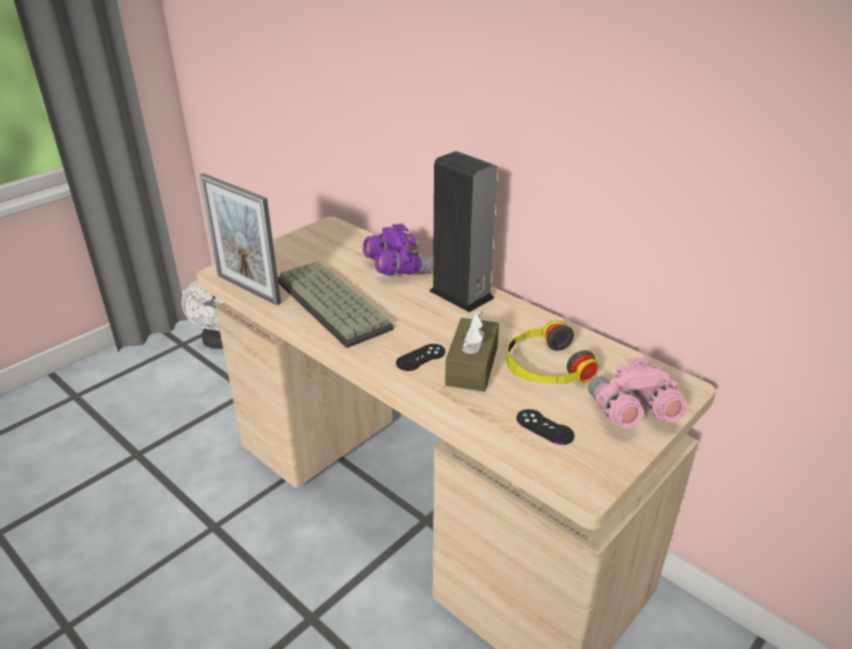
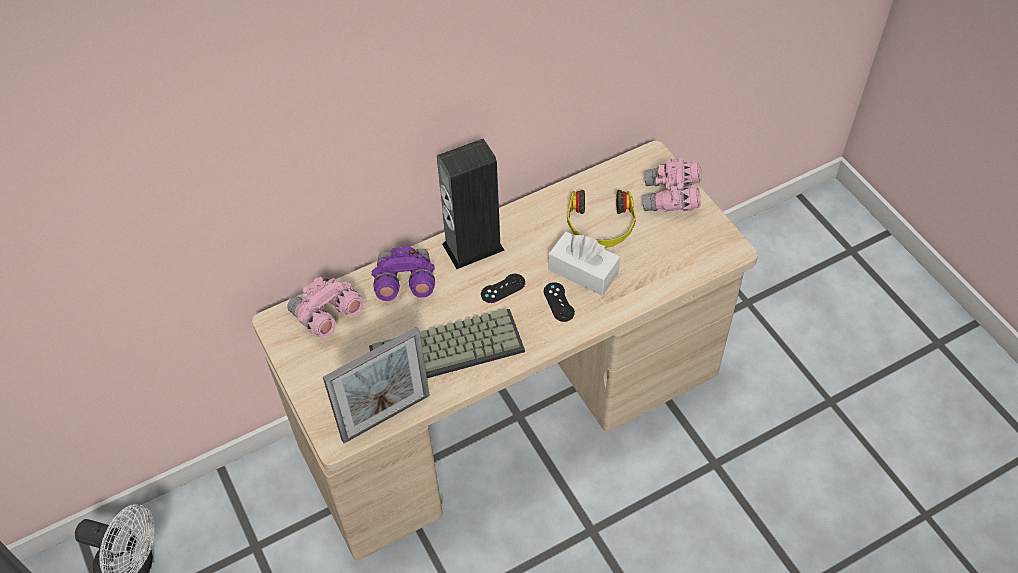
camera: 70 degrees left, 20 degrees up
brown tissue box [445,310,499,392] -> white tissue box [548,231,620,296]
black game controller [516,409,574,445] -> black game controller moved to [481,274,525,303]
none -> pink binoculars [287,276,364,338]

